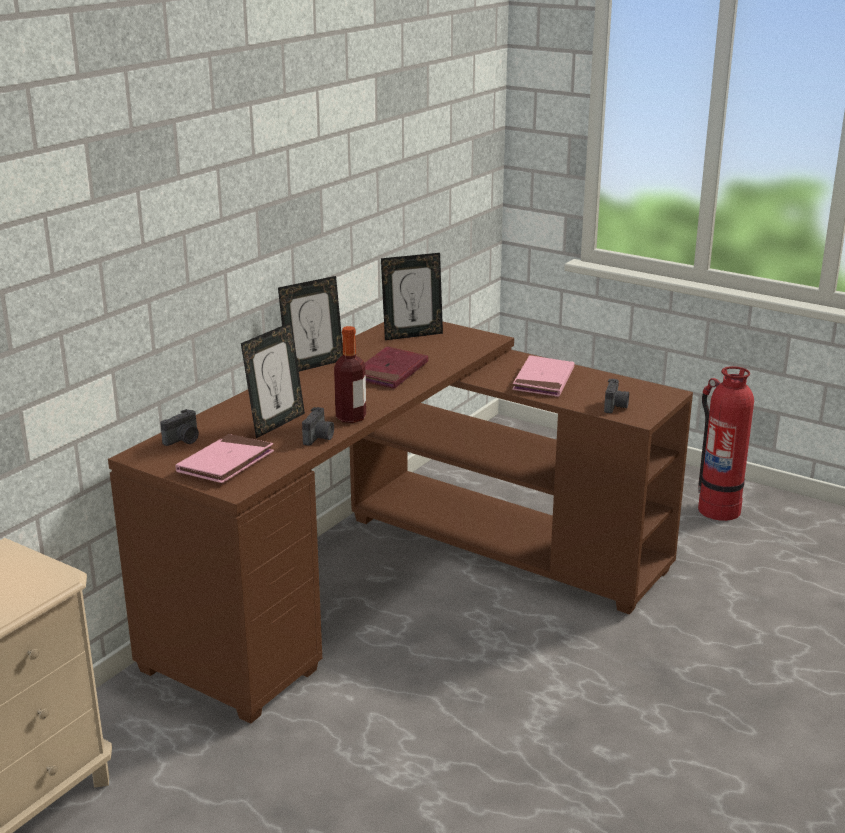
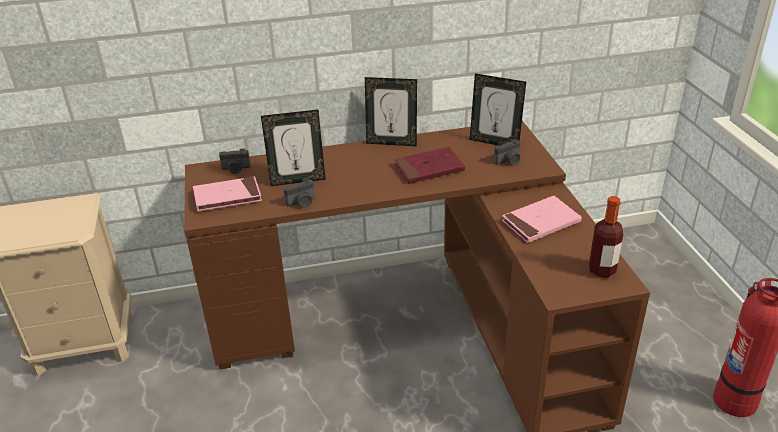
camera: 45 degrees right, 10 degrees up
bottle [334,326,366,423] -> bottle moved to [589,196,623,278]
camera [604,379,629,413] -> camera moved to [494,139,520,166]

